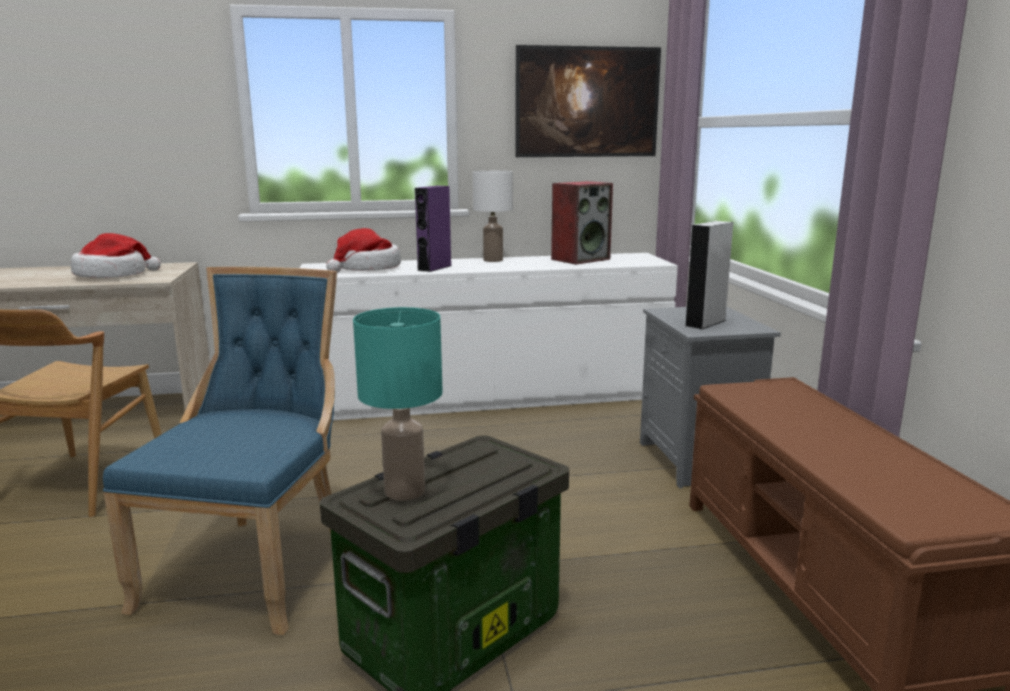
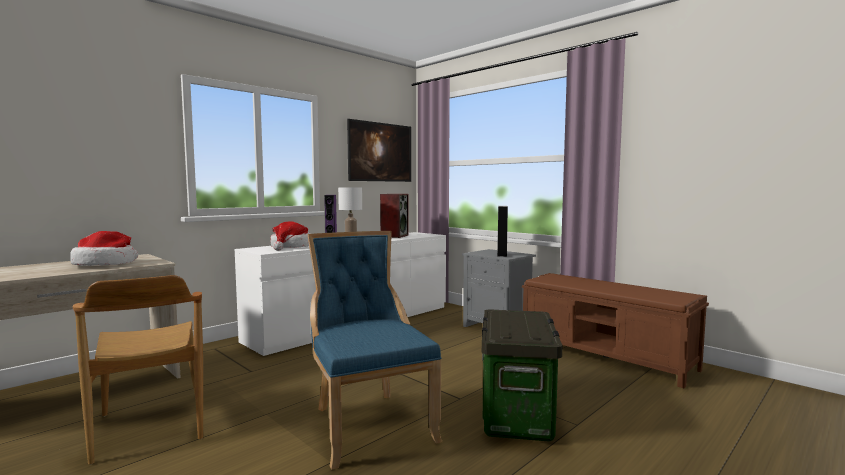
camera: 35 degrees left, 10 degrees down
turquoise table lamp [353,307,443,501] -> none

